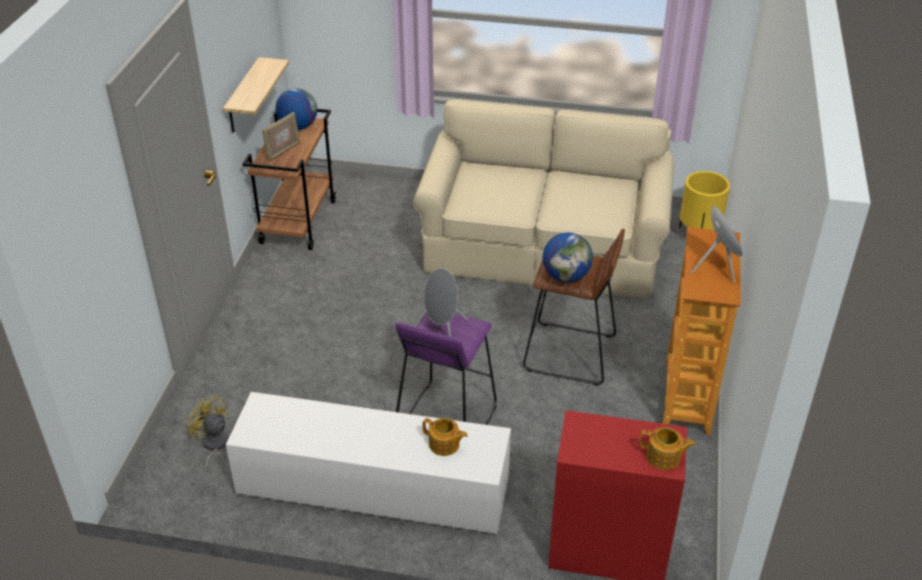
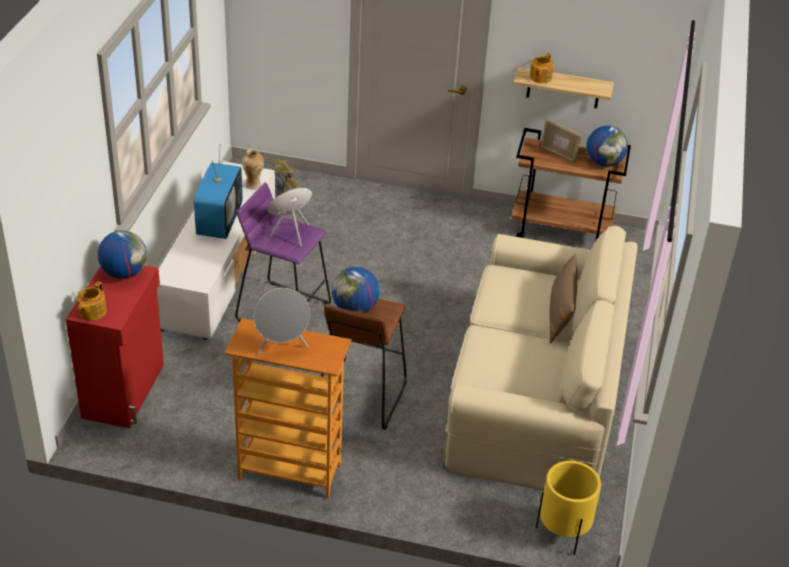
camera: 90 degrees right, 0 degrees up
teapot [423,418,468,456] -> teapot moved to [530,53,554,83]
none -> globe [98,230,147,279]
none -> television [194,144,243,239]
none -> vase [242,148,264,190]
none -> brown pillow [550,254,578,344]

